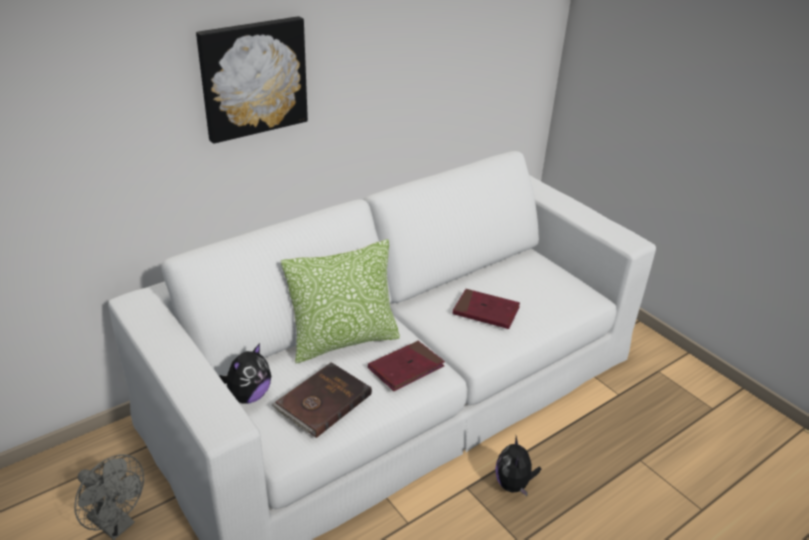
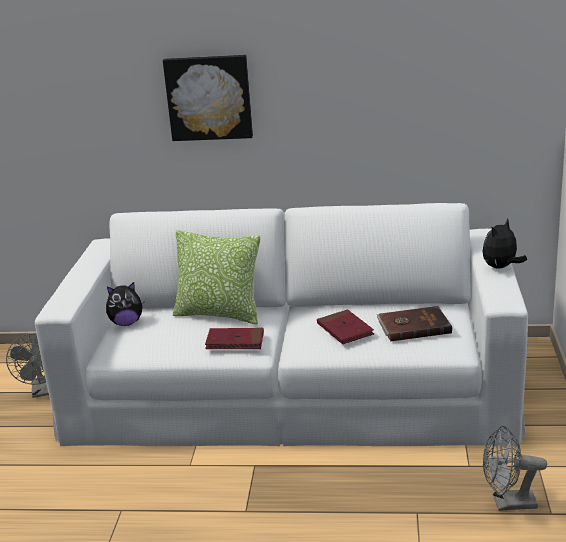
camera: 45 degrees right, 10 degrees down
brown book [272,362,372,438] -> brown book moved to [377,306,452,341]
plush toy [495,436,541,496] -> plush toy moved to [482,218,527,269]
none -> grey fan [483,425,547,511]

